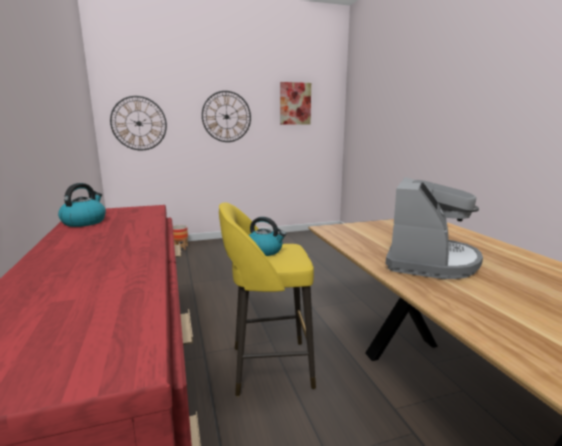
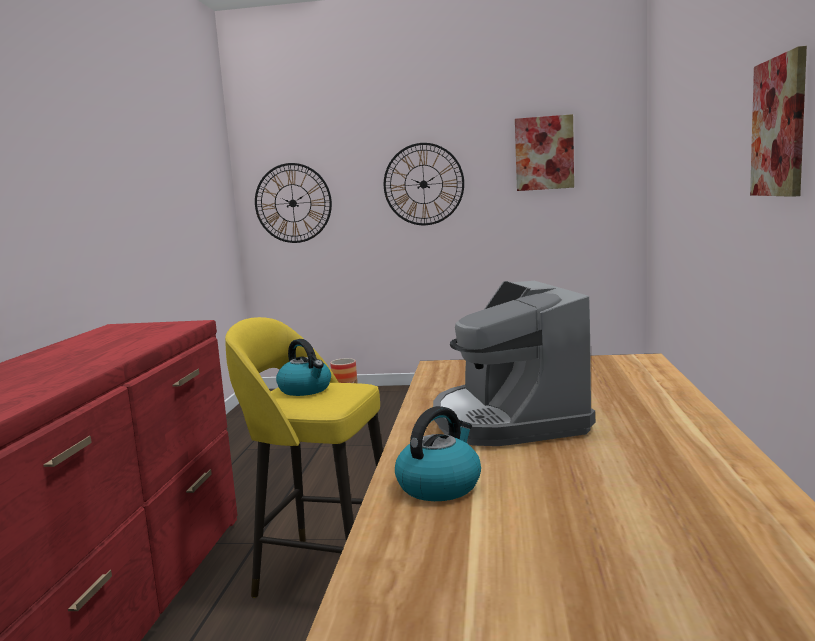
camera: 25 degrees right, 5 degrees down
kettle [58,183,106,227] -> kettle moved to [395,406,481,501]
coffee machine [385,177,483,279] -> coffee machine turned 120 degrees clockwise [433,281,595,446]
none -> picture [750,46,807,197]

